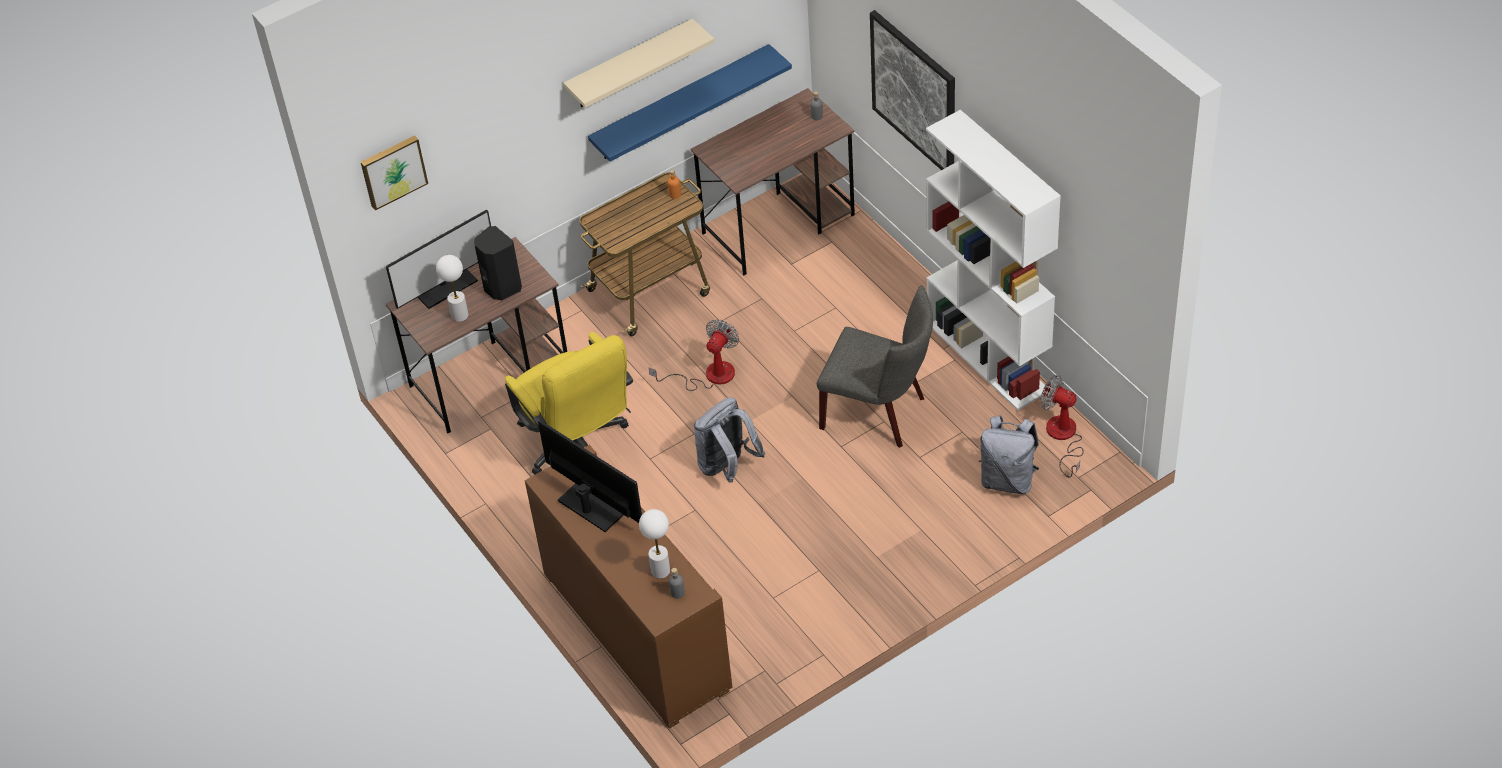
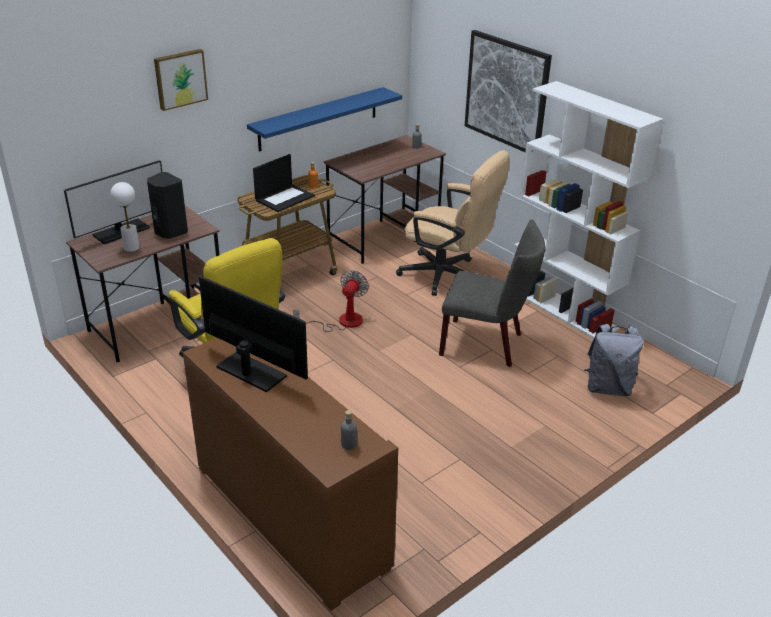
camera: 10 degrees left, 15 degrees down
picture [361,135,428,210] -> picture moved to [154,49,208,111]
beige shelf [563,19,715,108] -> none
white table lamp [639,509,670,579] -> none
grey backpack [694,397,765,483] -> none
fan [1041,375,1084,478] -> none
none -> laptop [253,154,315,212]
none -> beige office chair [396,150,510,296]

